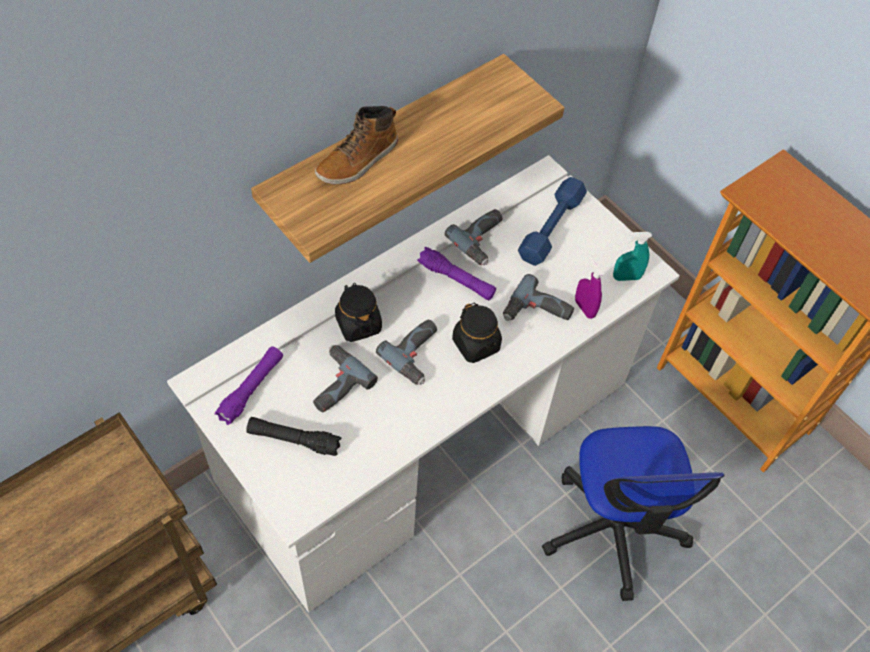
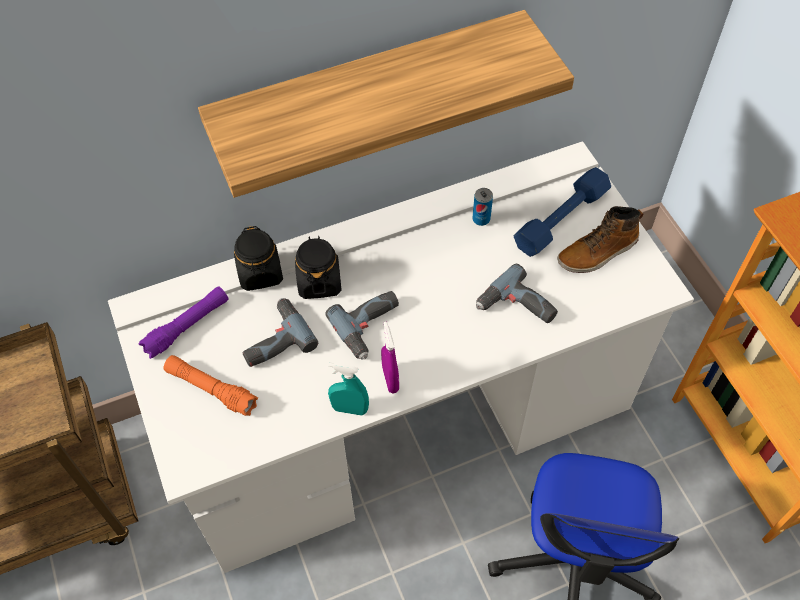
camera: 20 degrees right, 0 degrees up
black flashlight [246,417,341,456] -> orange flashlight [164,355,258,416]
boot [315,106,398,184] -> boot moved to [557,206,643,273]
purple flashlight [417,247,496,301] -> none
power drill [445,209,503,265] -> can [472,188,493,226]
black jar [452,303,502,363] -> black jar moved to [234,226,283,291]
purple spray bottle [575,256,605,319] -> purple spray bottle moved to [381,322,399,393]
turquoise spray bottle [613,232,652,281] -> turquoise spray bottle moved to [328,363,369,416]

